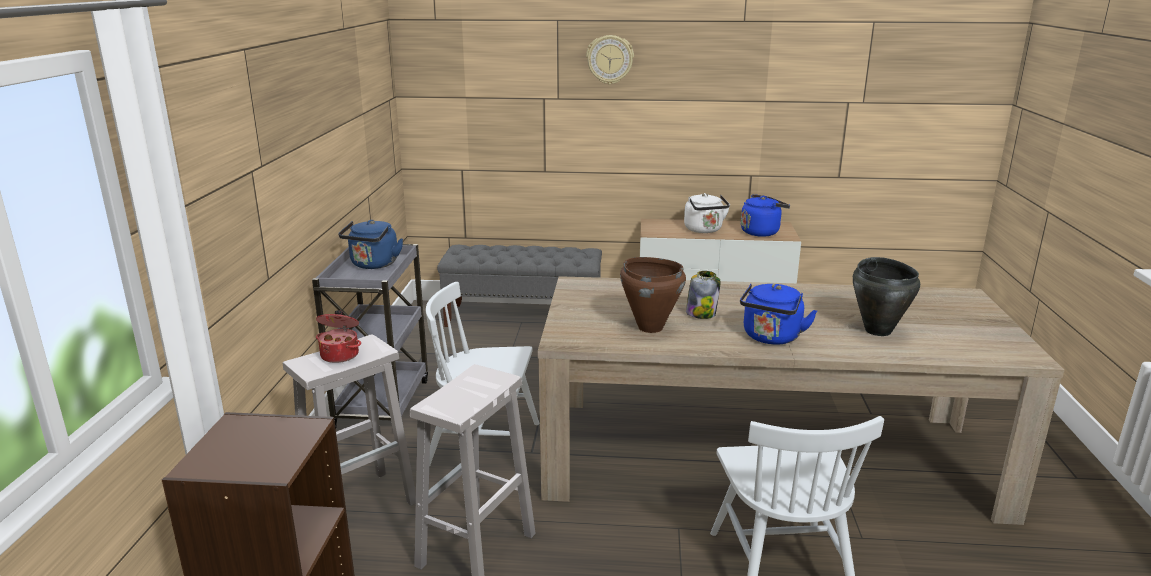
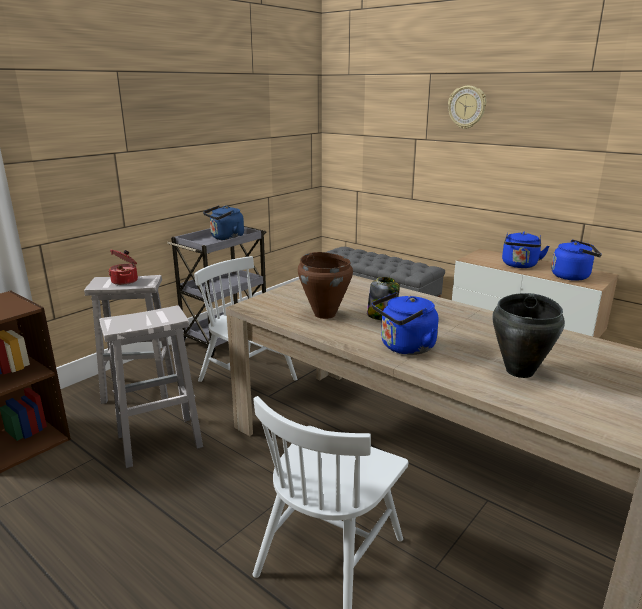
camera: 35 degrees right, 0 degrees up
white kettle [684,193,730,233] -> blue kettle [502,232,550,268]

